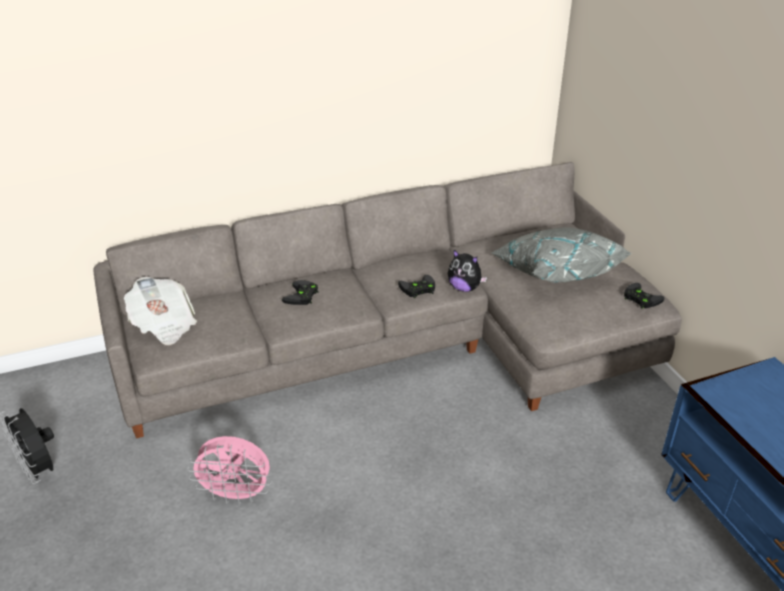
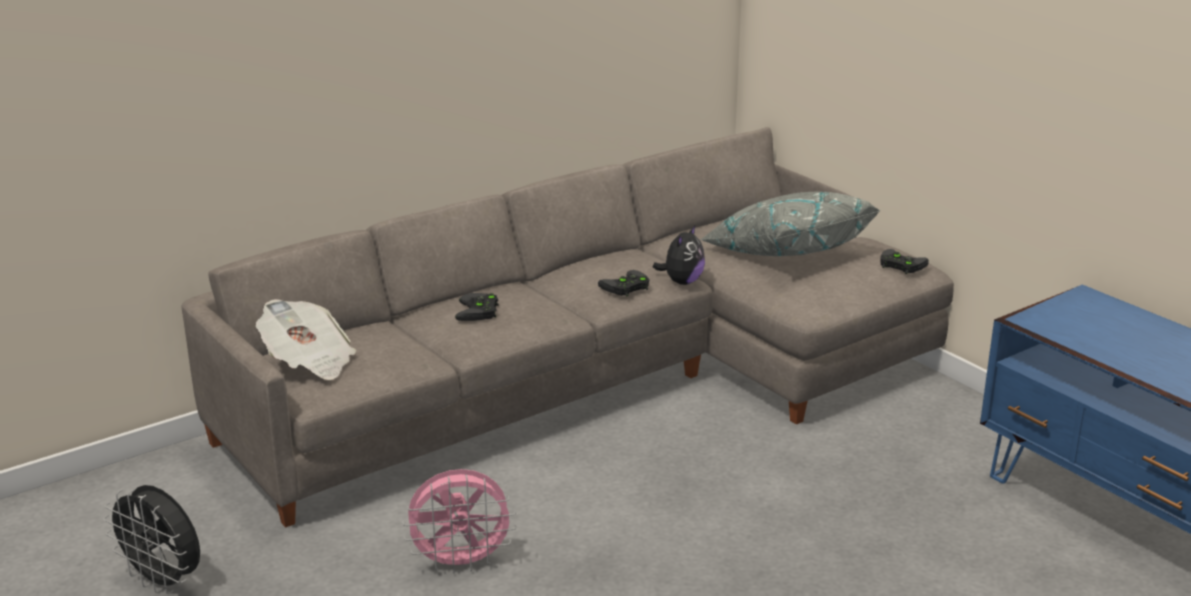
camera: 15 degrees left, 10 degrees down
plush toy [448,250,487,292] -> plush toy turned 75 degrees counterclockwise [653,224,705,285]

